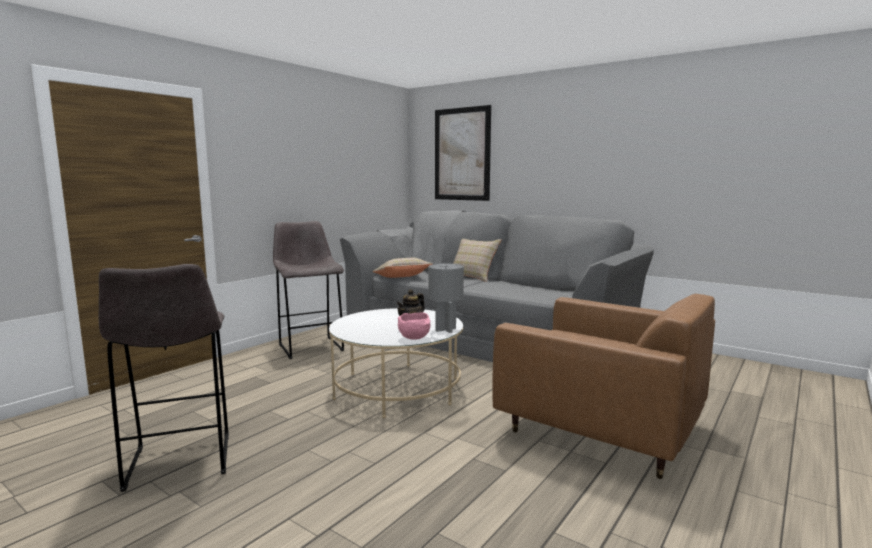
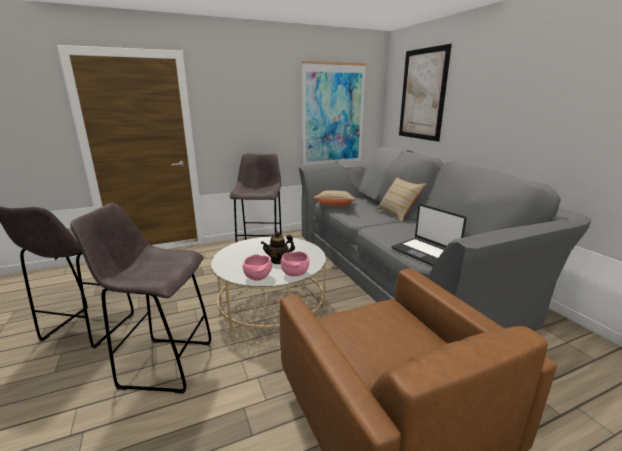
camera: 30 degrees right, 10 degrees up
grey table lamp [428,263,464,333] -> pink bowl [281,251,309,276]
none -> grey stool [70,203,212,394]
none -> picture [302,61,366,165]
none -> laptop [392,204,467,266]

